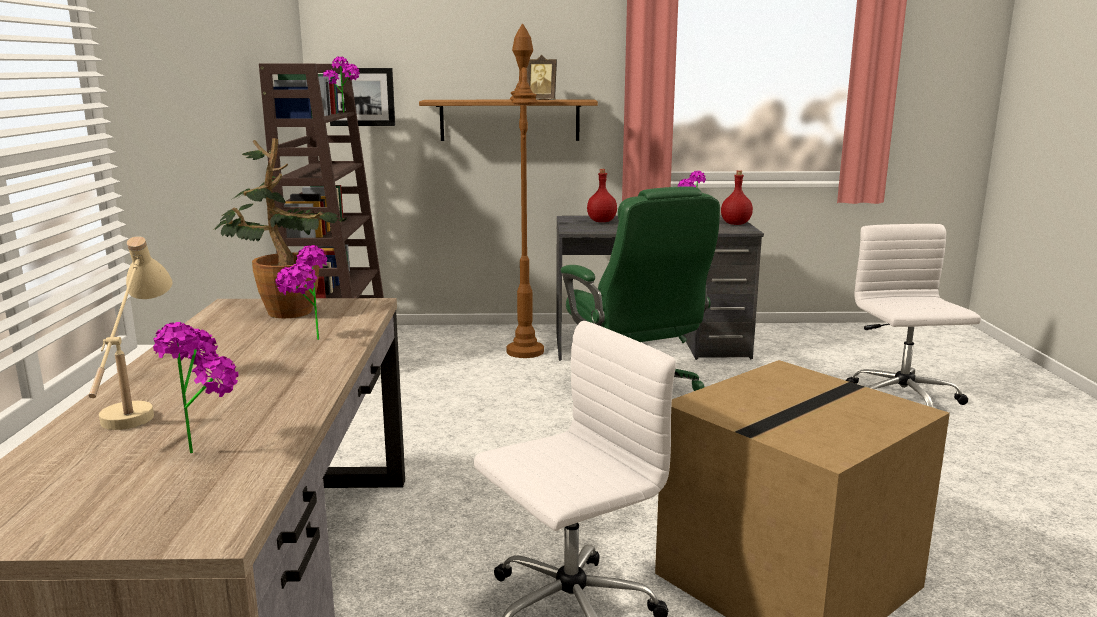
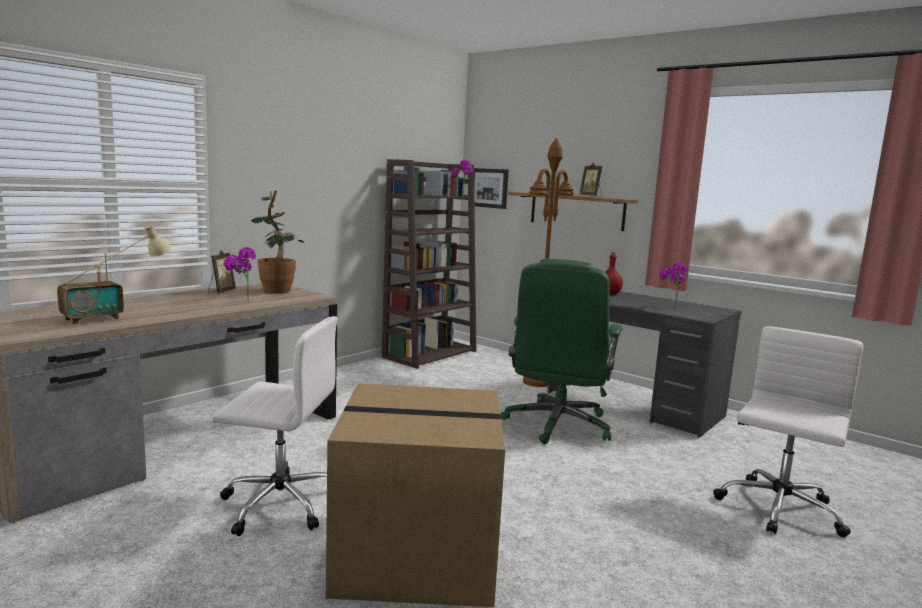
camera: 40 degrees right, 5 degrees down
potted plant [153,322,239,453] -> radio [57,253,124,325]
red bottle [721,170,753,225] -> none
none -> picture frame [208,250,236,293]

